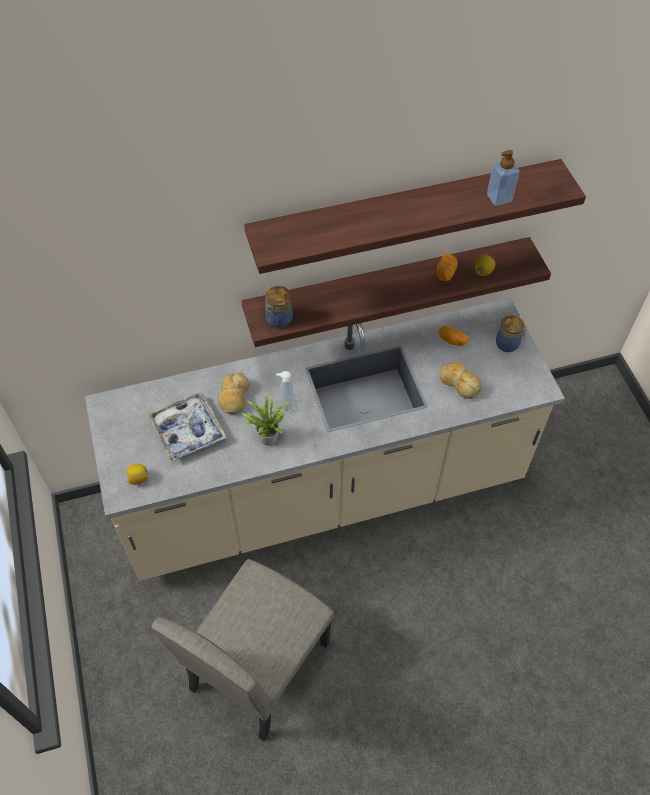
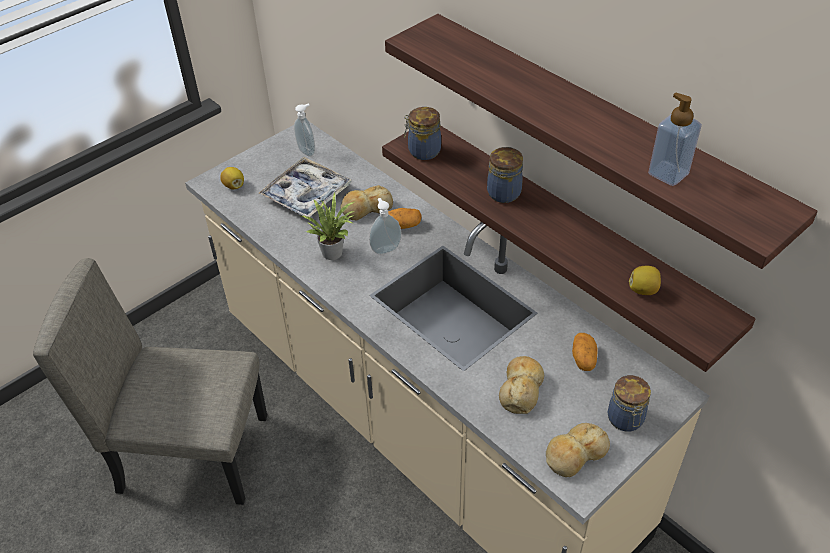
camera: 65 degrees right, 10 degrees down
potato [437,253,458,281] -> potato moved to [388,208,422,229]
none -> soap dispenser [294,104,315,157]
none -> jar [487,147,523,203]
none -> bread [546,423,610,477]

